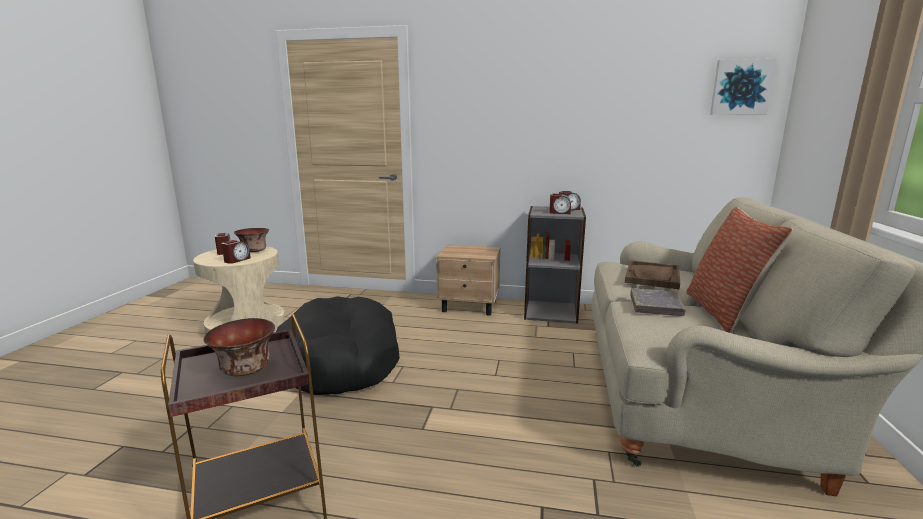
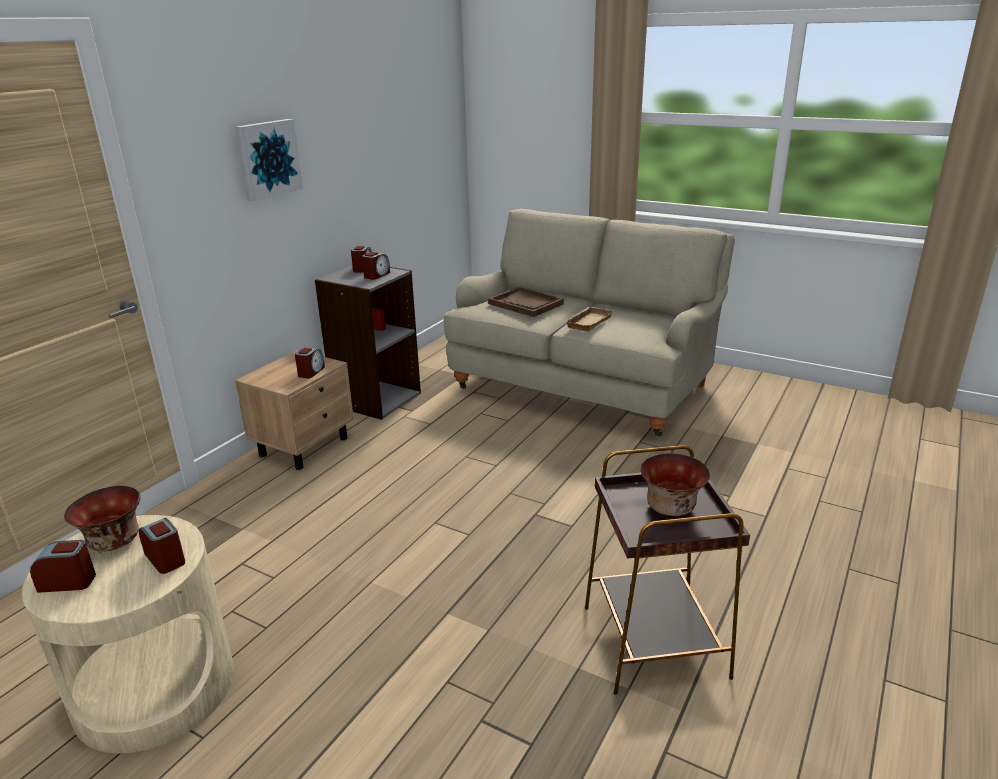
camera: 70 degrees left, 10 degrees up
black dog bed [276,296,400,395] -> none
grey book [630,288,686,316] -> beige tray [565,307,614,332]
pillow [686,207,793,333] -> none
picture [710,59,777,114] -> picture moved to [235,119,303,201]
none -> alarm clock [295,347,325,378]

